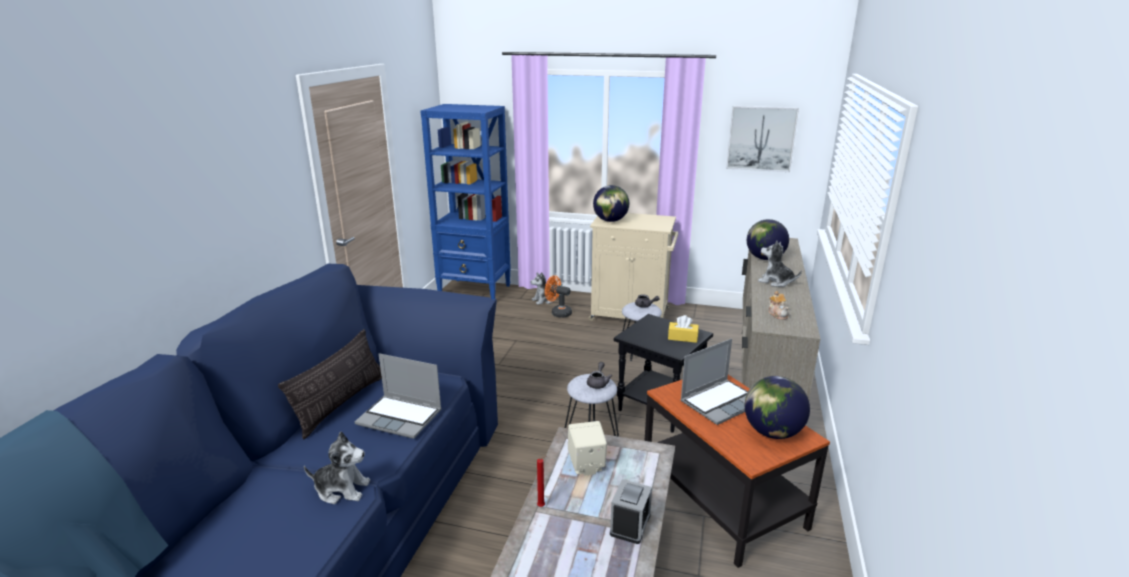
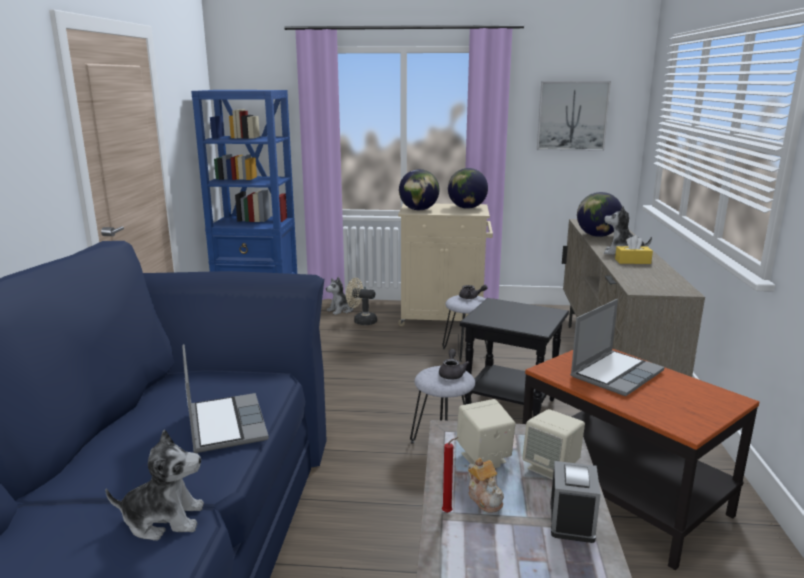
camera: 10 degrees left, 5 degrees down
pillow [278,329,382,439] -> none
laptop [355,353,442,439] -> laptop turned 120 degrees counterclockwise [182,344,269,453]
orange fan [545,275,572,318] -> beige fan [346,278,377,325]
yellow tissue box [668,315,699,343] -> yellow tissue box moved to [615,235,653,264]
globe [745,376,810,439] -> globe moved to [448,168,488,209]
teapot [768,291,789,320] -> teapot moved to [468,458,504,513]
none -> beige speaker [522,409,585,480]

